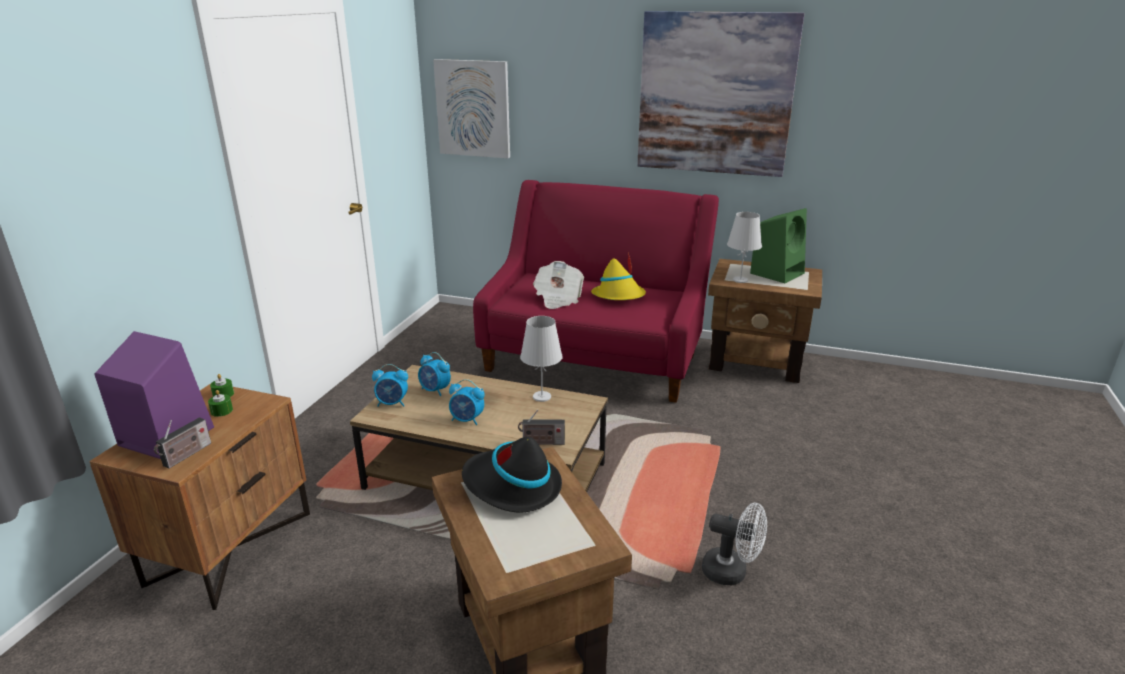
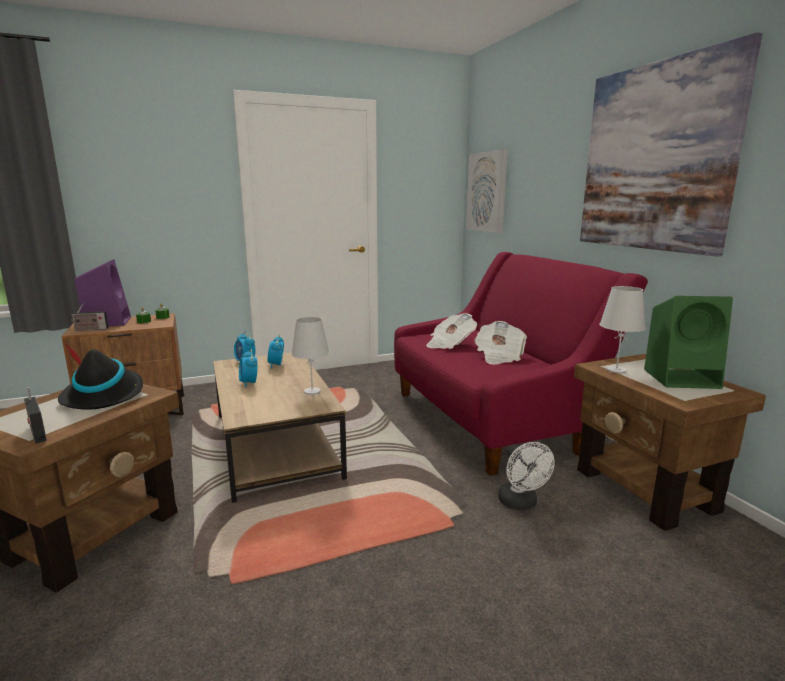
camera: 50 degrees right, 10 degrees down
radio [518,410,565,445] -> radio moved to [24,387,47,444]
yellow hat [591,252,646,300] -> newspaper [474,321,527,365]
white fan [702,503,767,585] -> white fan moved to [498,442,554,510]

